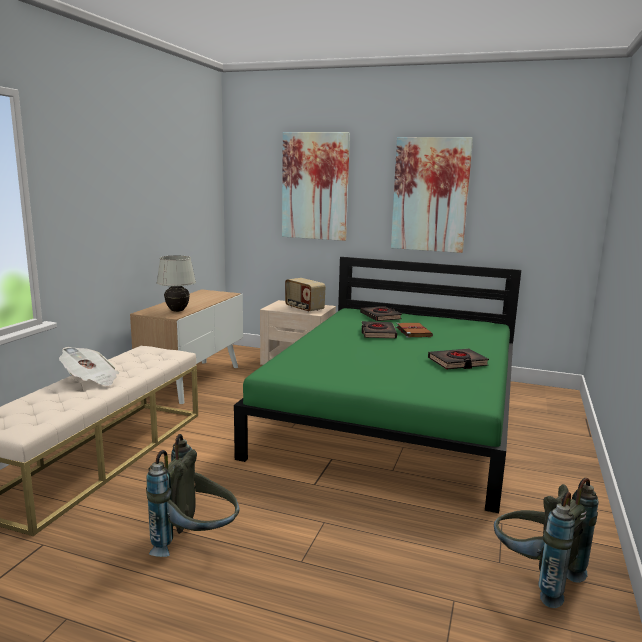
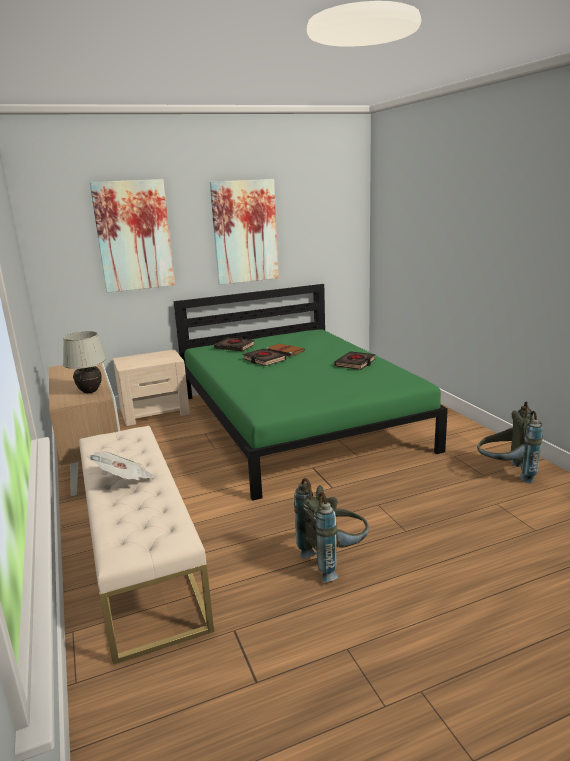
camera: 40 degrees left, 5 degrees up
radio [285,278,326,313] -> none

